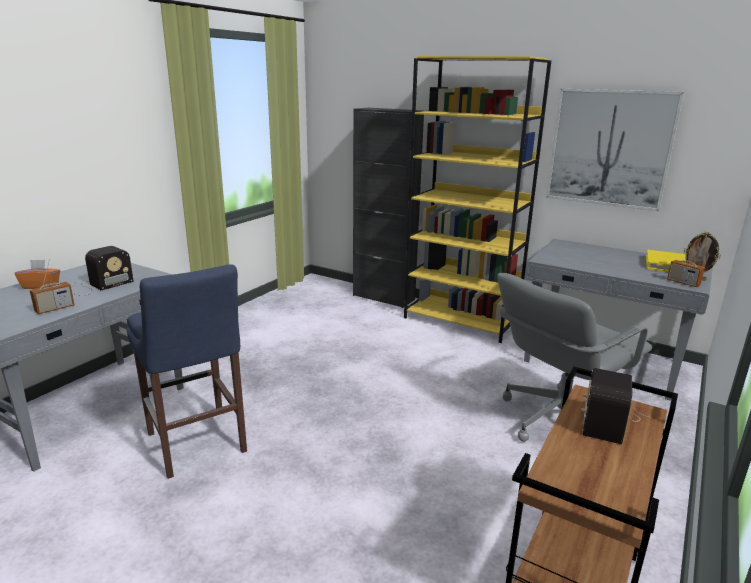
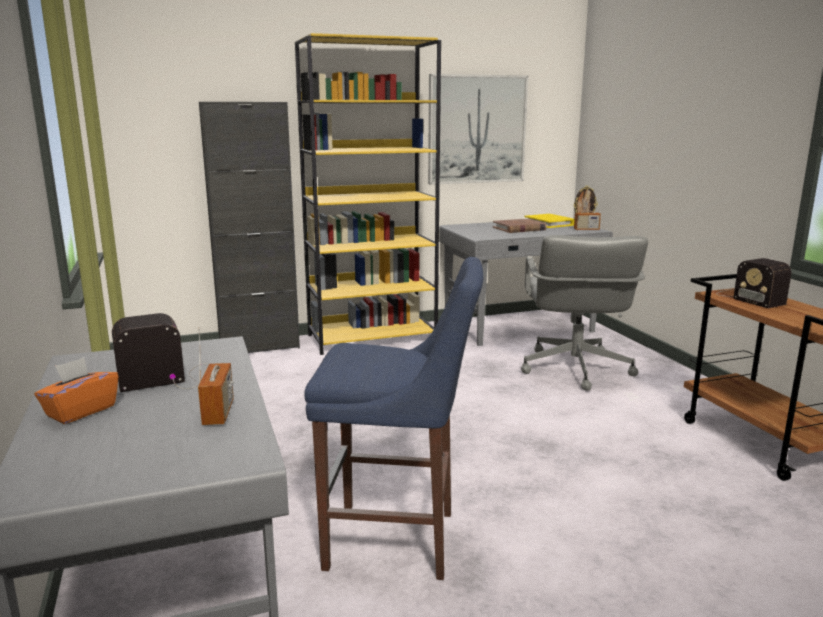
camera: 50 degrees left, 5 degrees down
radio [71,246,133,296] -> radio turned 105 degrees counterclockwise [112,313,209,392]
none -> brown book [493,218,547,233]

